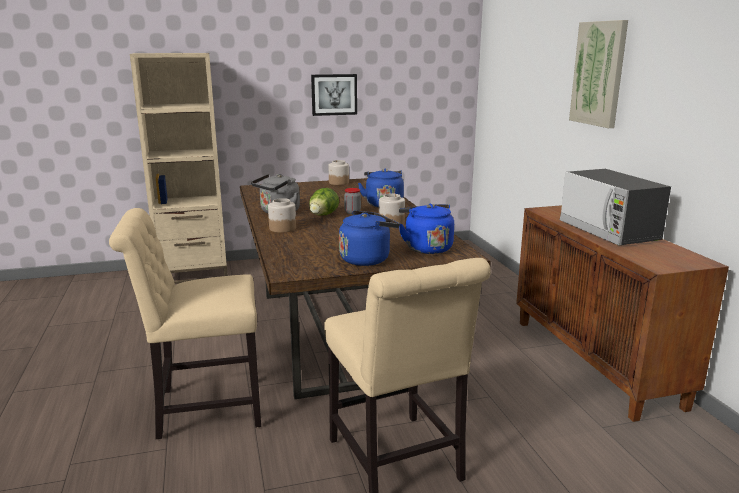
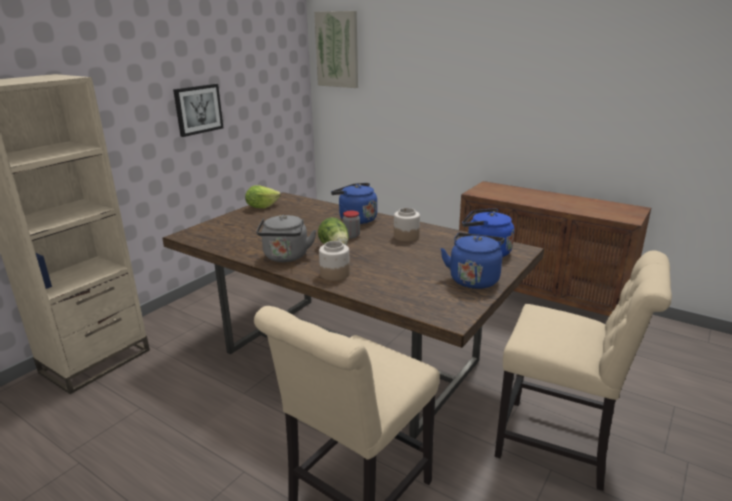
camera: 40 degrees left, 5 degrees up
jar [329,160,349,185] -> lettuce [245,185,281,208]
microwave [560,169,671,245] -> none
picture [569,20,628,128] -> picture moved to [314,11,358,88]

